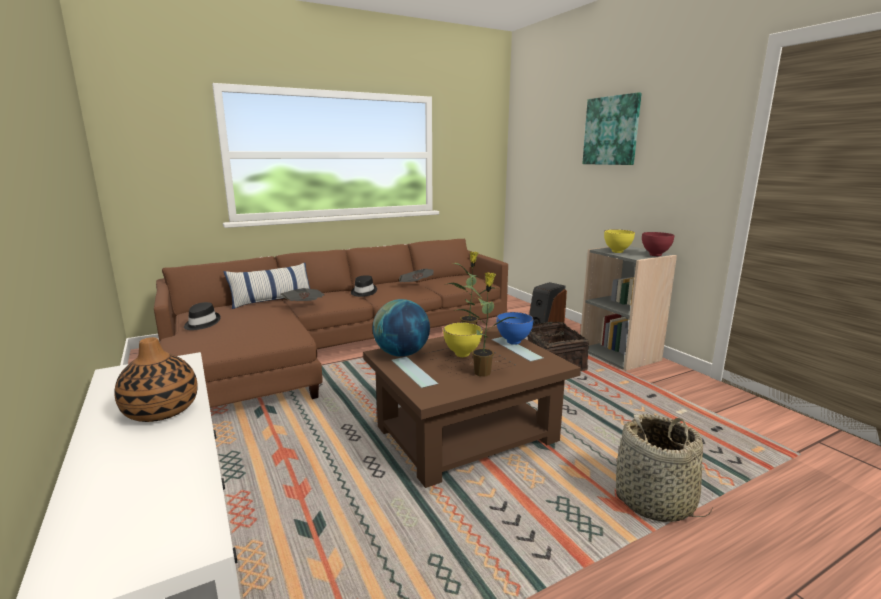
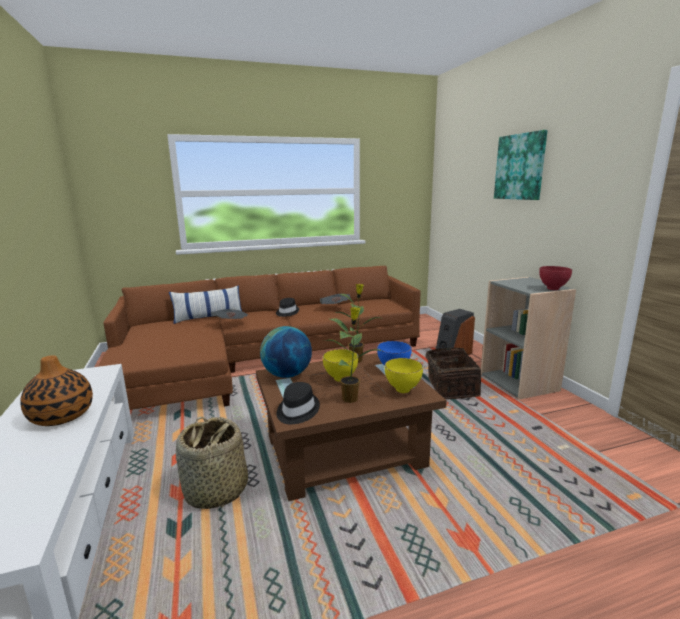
camera: 10 degrees right, 0 degrees up
black hat [184,302,221,330] -> black hat moved to [276,382,320,424]
yellow bowl [604,230,635,253] -> yellow bowl moved to [385,358,423,393]
basket [616,414,713,522] -> basket moved to [176,417,248,509]

